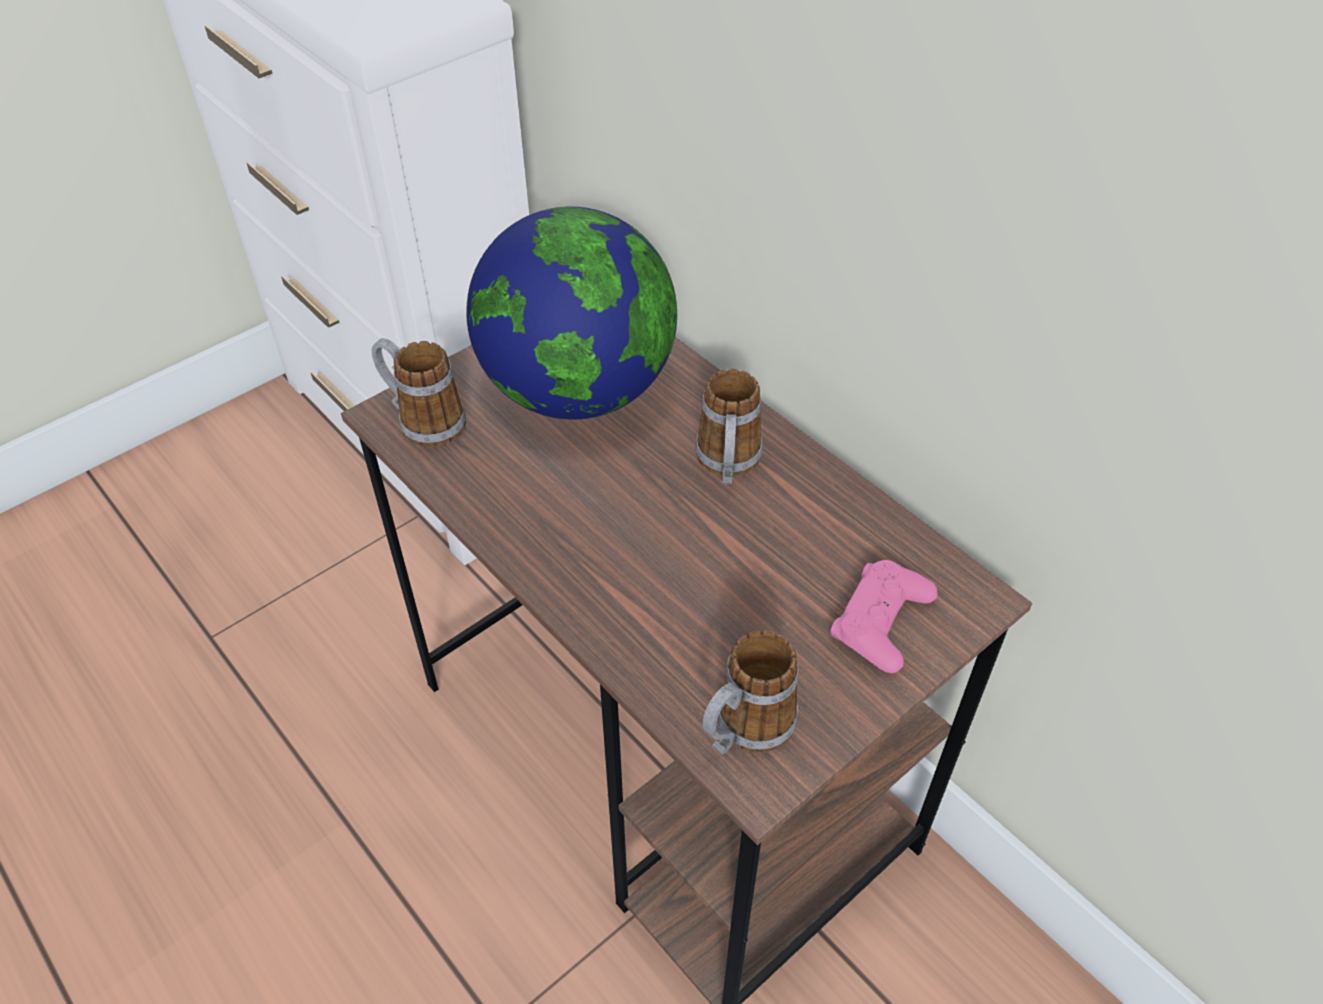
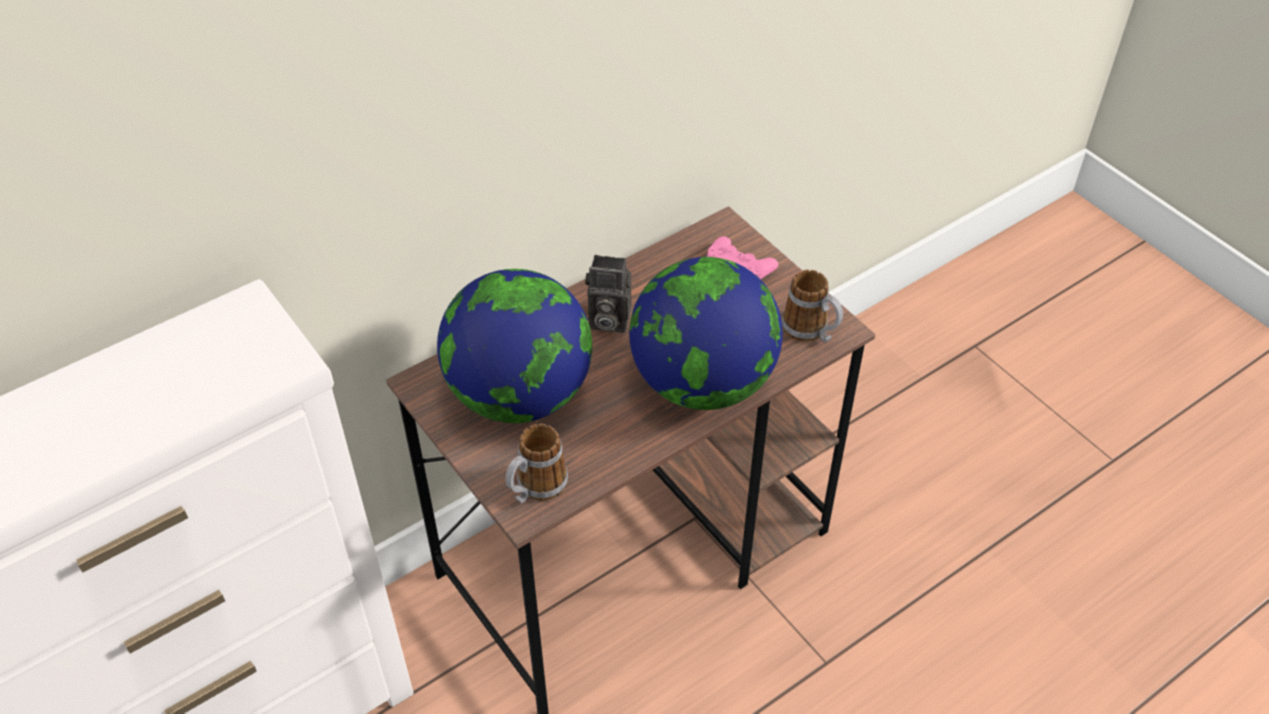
camera: 85 degrees left, 0 degrees up
mug [695,369,763,484] -> camera [585,255,632,333]
none -> globe [629,257,783,410]

